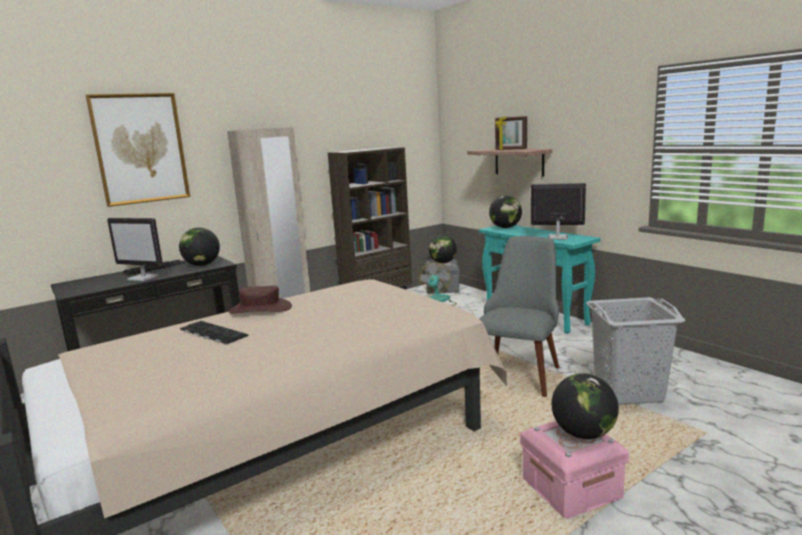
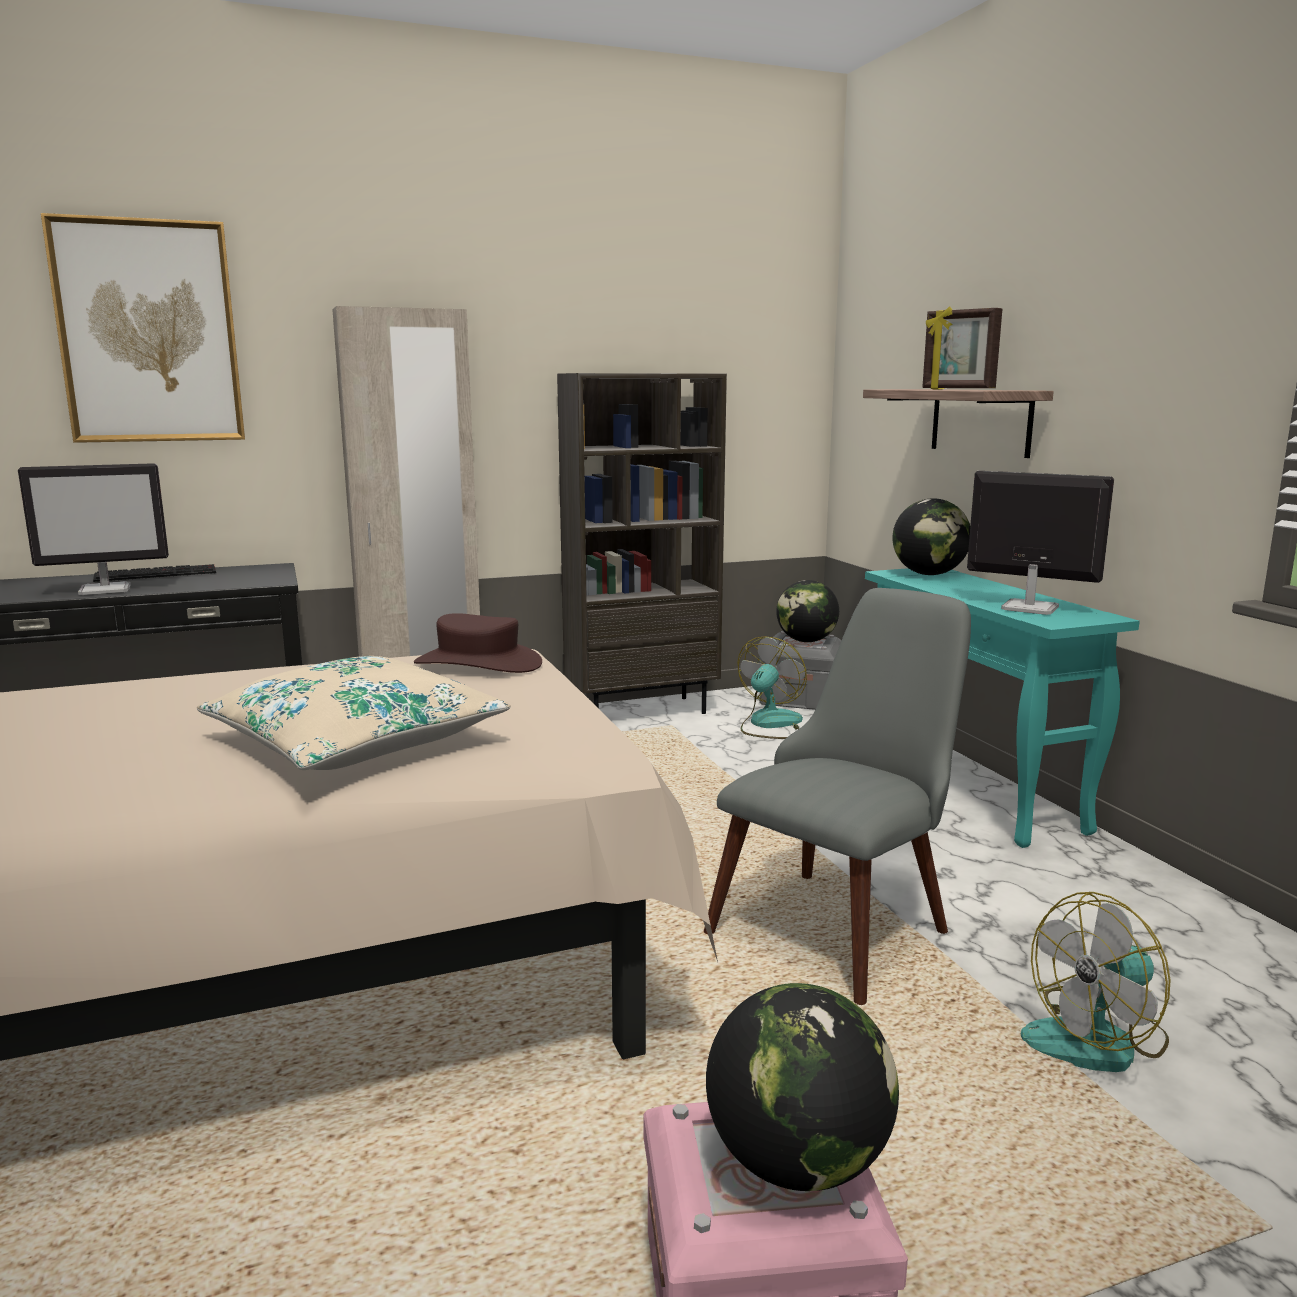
camera: 15 degrees right, 0 degrees up
monitor [107,218,163,281] -> monitor turned 60 degrees counterclockwise [18,463,169,595]
globe [179,228,220,266] -> none
keyboard [180,321,248,345] -> none
brown hat [229,286,292,314] -> brown hat moved to [414,613,542,673]
grey laundry basket [586,297,685,405] -> fan [1021,892,1171,1072]
none -> beige pillow [196,656,511,770]

